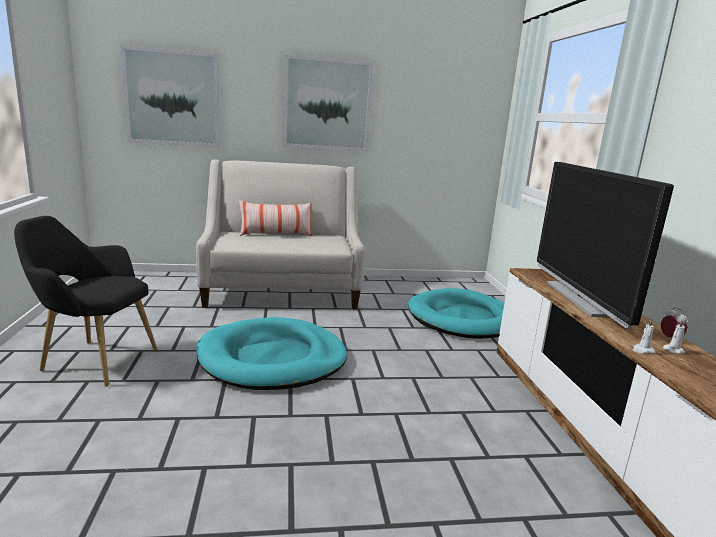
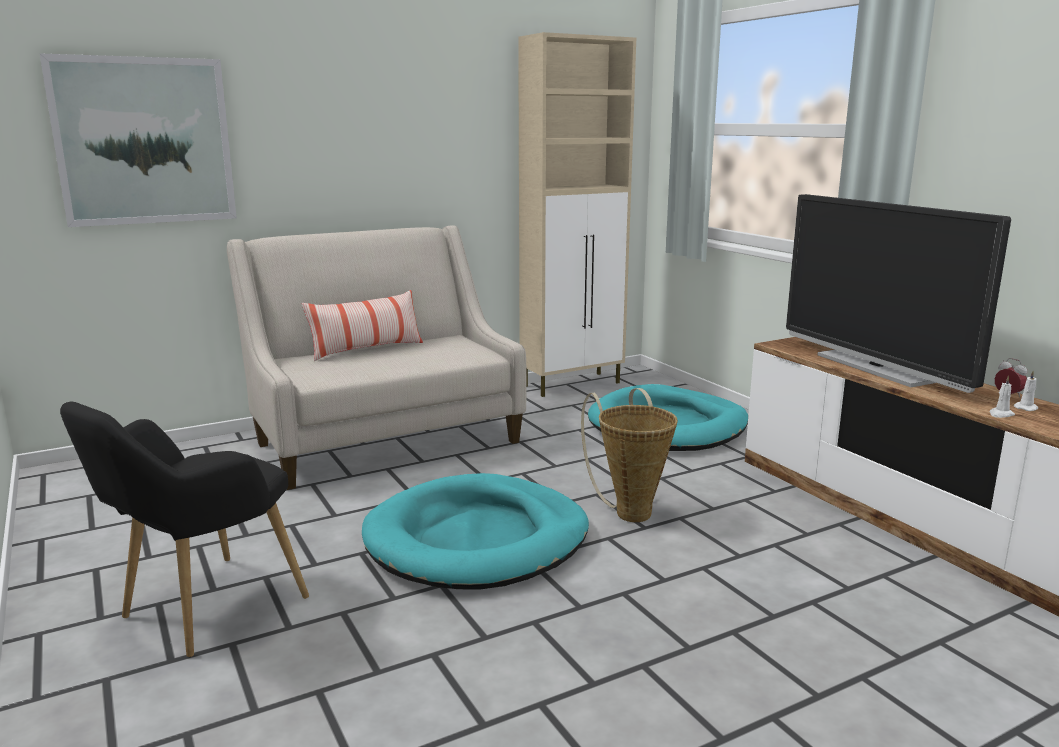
camera: 20 degrees left, 0 degrees up
black armchair [14,216,157,387] -> black armchair turned 45 degrees counterclockwise [60,402,309,657]
picture [283,54,374,152] -> none
none -> beige cabinet [518,32,636,397]
none -> basket [581,388,678,522]

